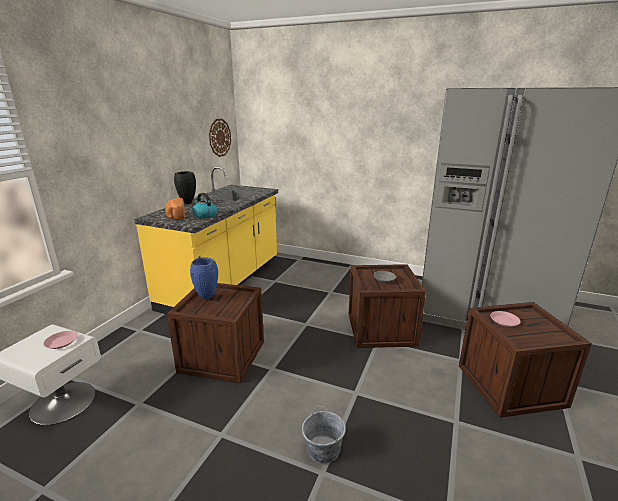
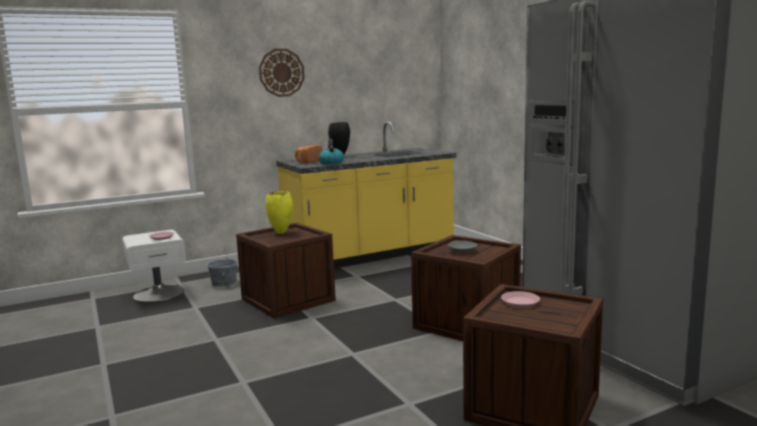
camera: 40 degrees right, 10 degrees down
blue vase [190,257,218,300] -> yellow vase [266,191,293,234]
wall clock [209,119,231,157] -> wall clock moved to [259,49,305,97]
grey bucket [302,406,346,464] -> grey bucket moved to [207,247,238,287]

